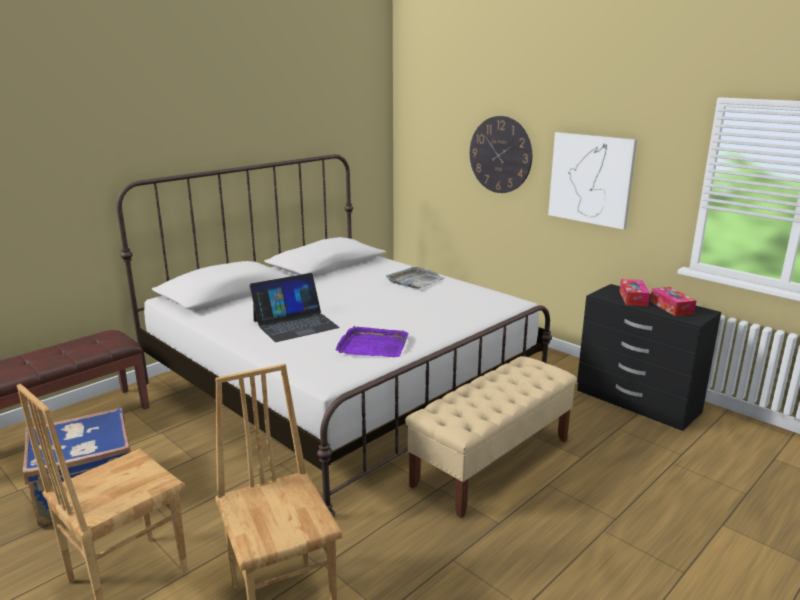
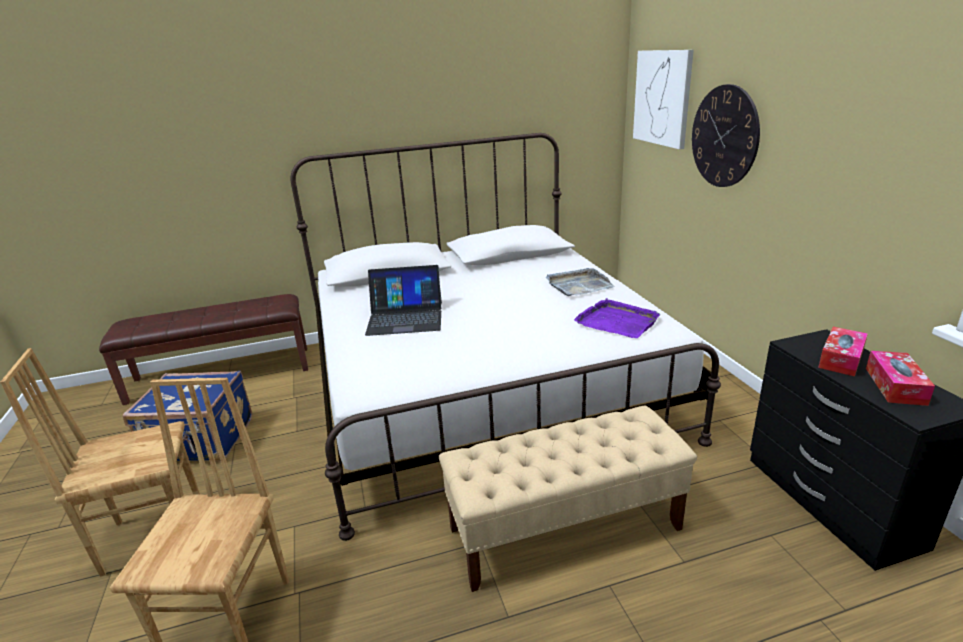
camera: 30 degrees right, 5 degrees up
purple tray [336,326,408,357] -> purple tray moved to [574,298,660,338]
picture [548,132,637,230] -> picture moved to [633,50,694,149]

